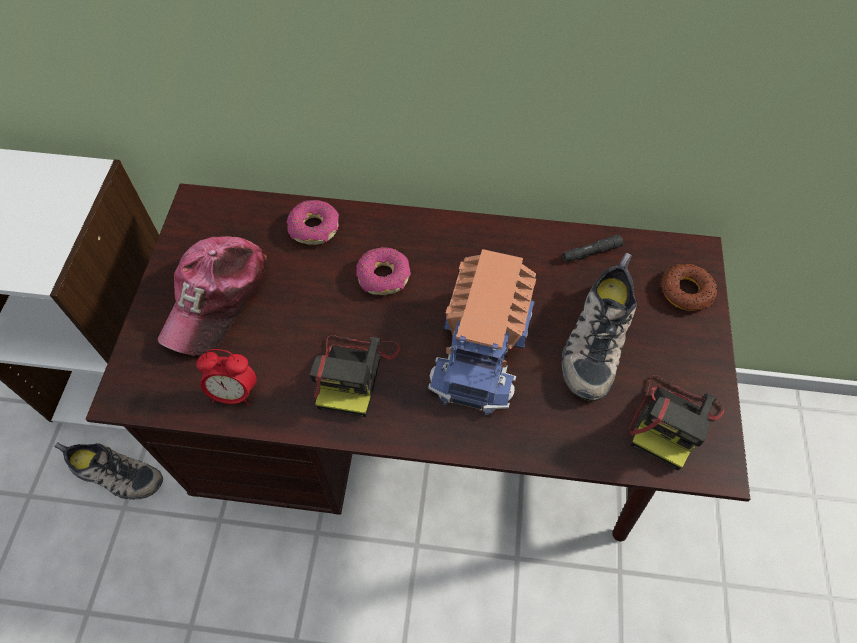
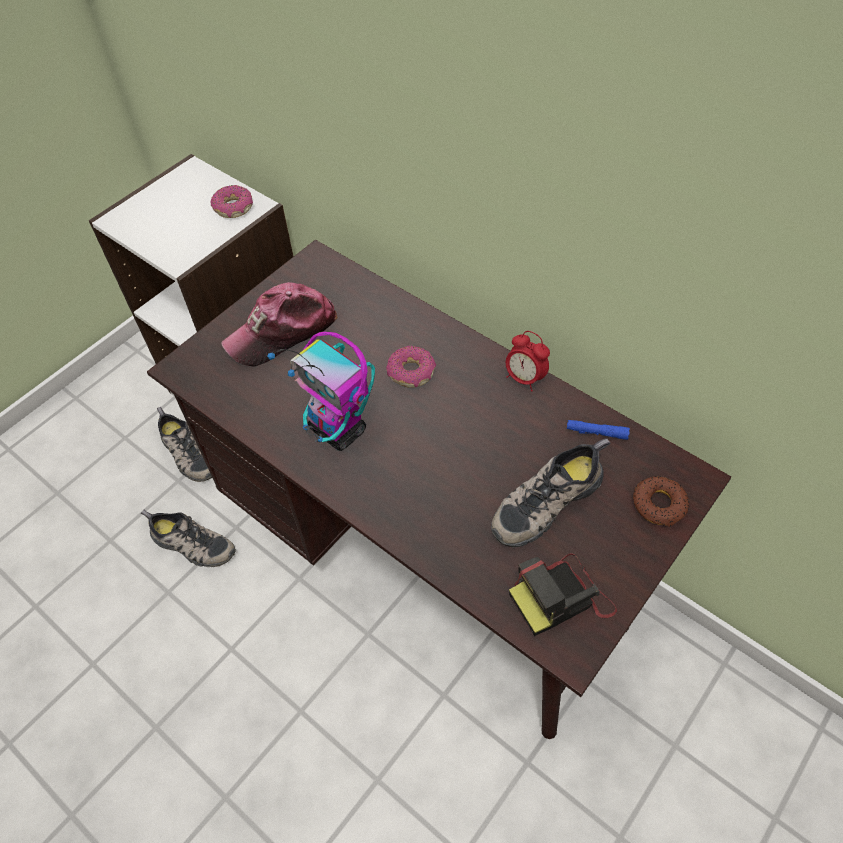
camera: 35 degrees right, 5 degrees down
alarm clock [196,349,256,406] -> alarm clock moved to [506,331,550,392]
donut [287,200,339,245] -> donut moved to [210,185,253,218]
camera [310,335,400,417] -> toy robot [267,332,375,451]
toy truck [428,249,536,415] -> none
black flashlight [562,234,623,262] -> blue flashlight [566,420,630,440]
none -> shoe [141,510,236,567]

